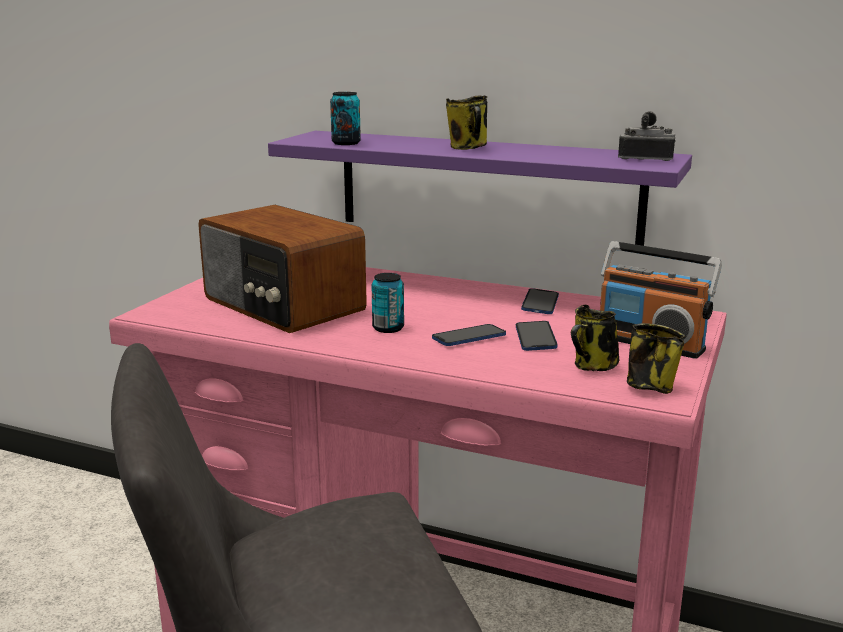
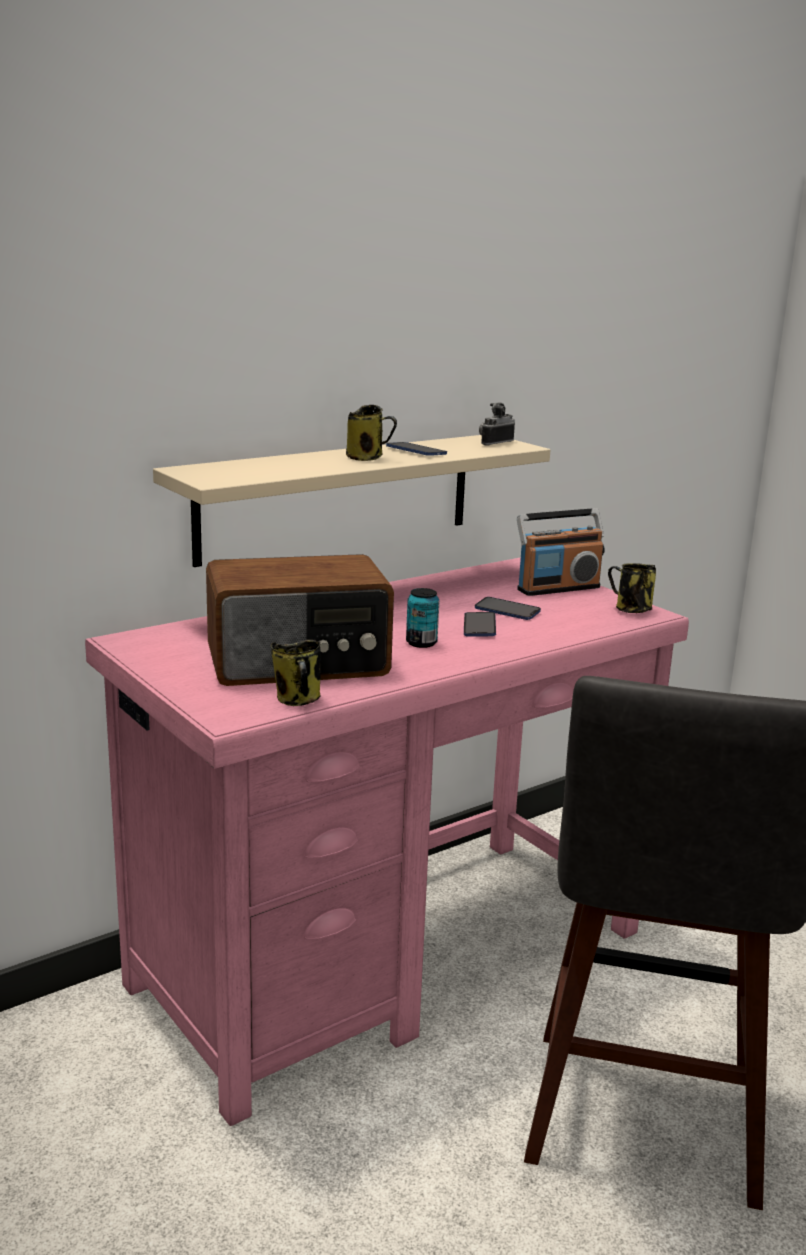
camera: 60 degrees left, 0 degrees up
purple shelf [268,131,692,246] -> beige shelf [153,435,550,567]
can [330,92,361,145] -> none
phone [521,288,559,314] -> phone moved to [386,442,447,456]
mug [571,305,619,371] -> mug moved to [270,640,321,706]

